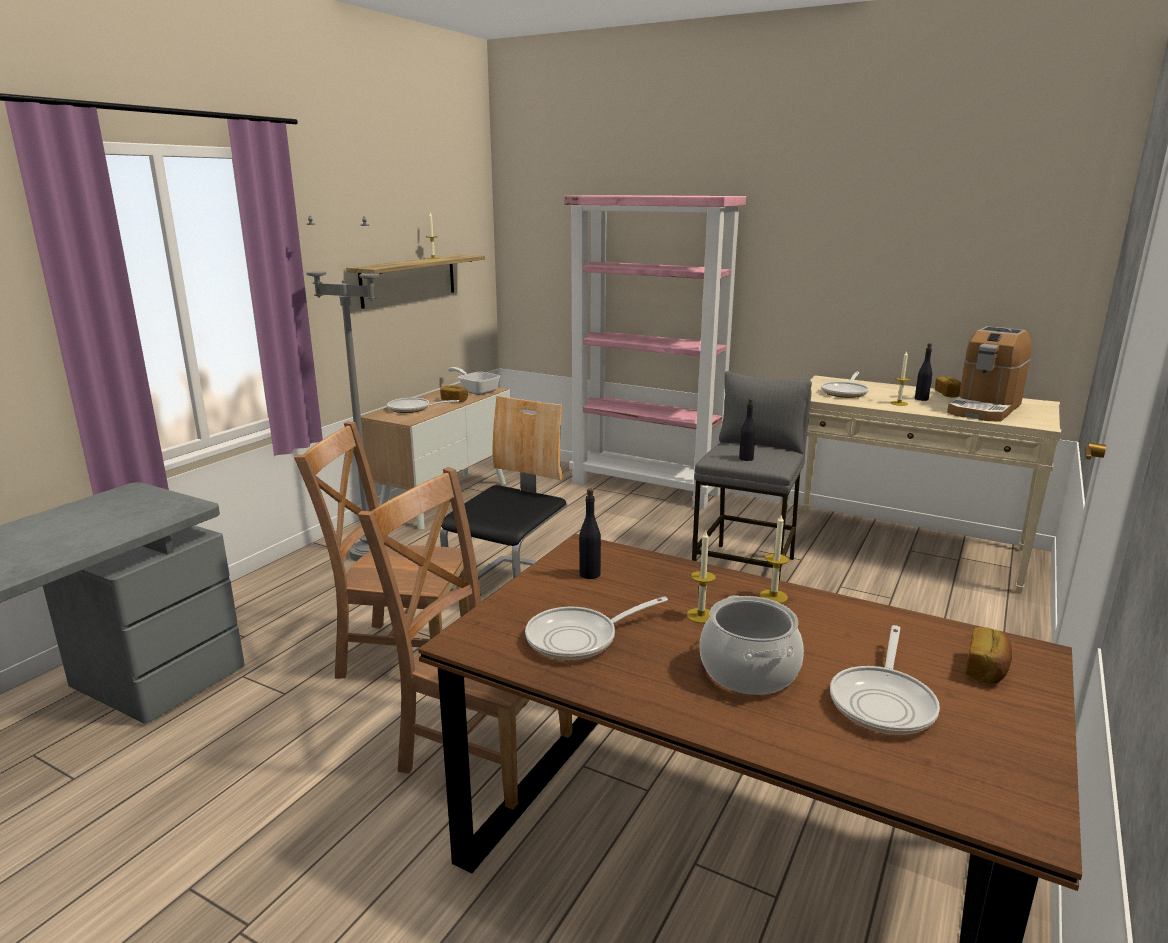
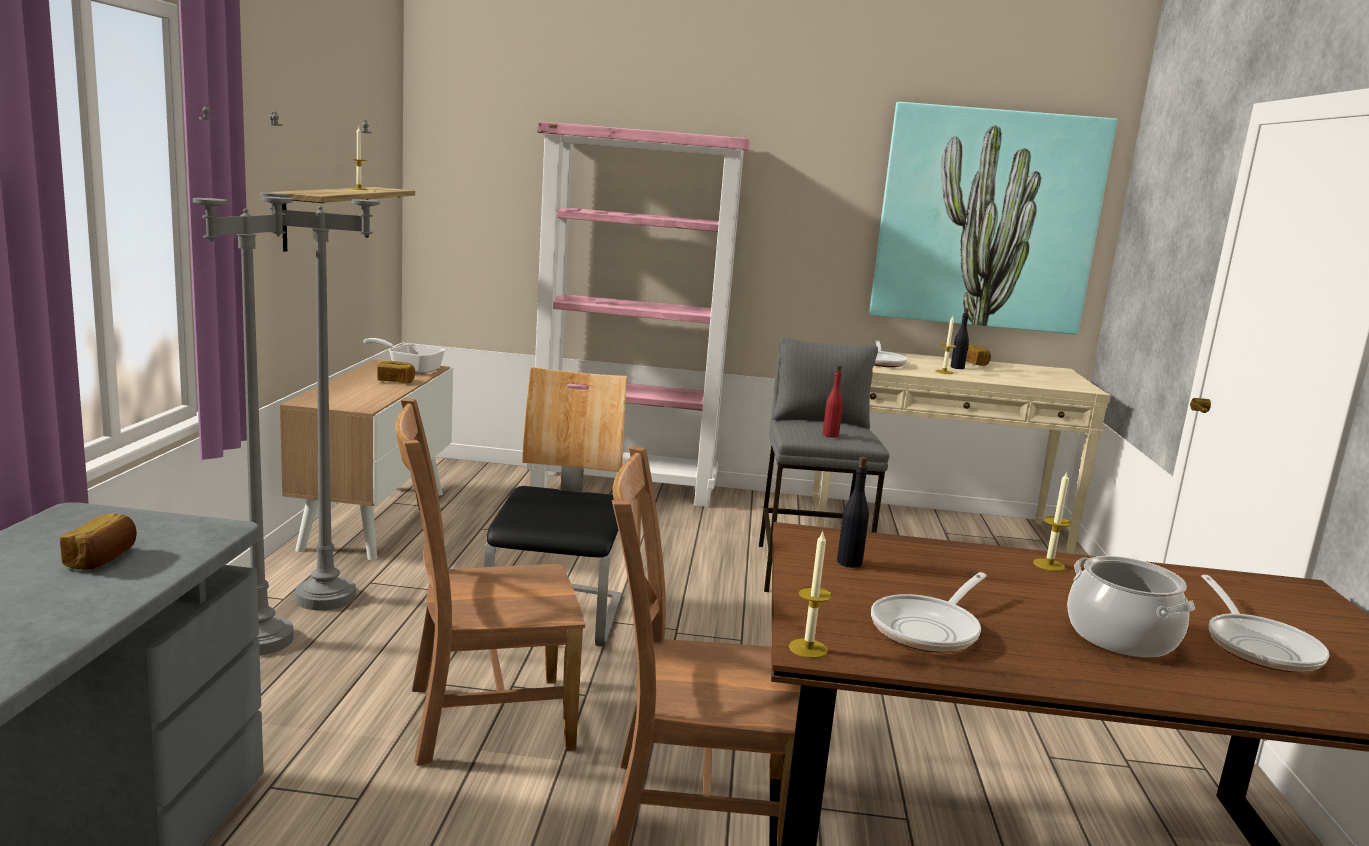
camera: 25 degrees left, 5 degrees down
frying pan [387,398,459,413] -> none
candle [686,531,716,623] -> candle moved to [789,532,832,658]
black bottle [739,399,756,461] -> red bottle [823,365,843,437]
coffee machine [947,326,1032,421] -> none
bread [965,627,1012,684] -> bread moved to [60,513,137,570]
none -> grey floor lamp [193,104,293,655]
none -> picture [869,102,1117,334]

